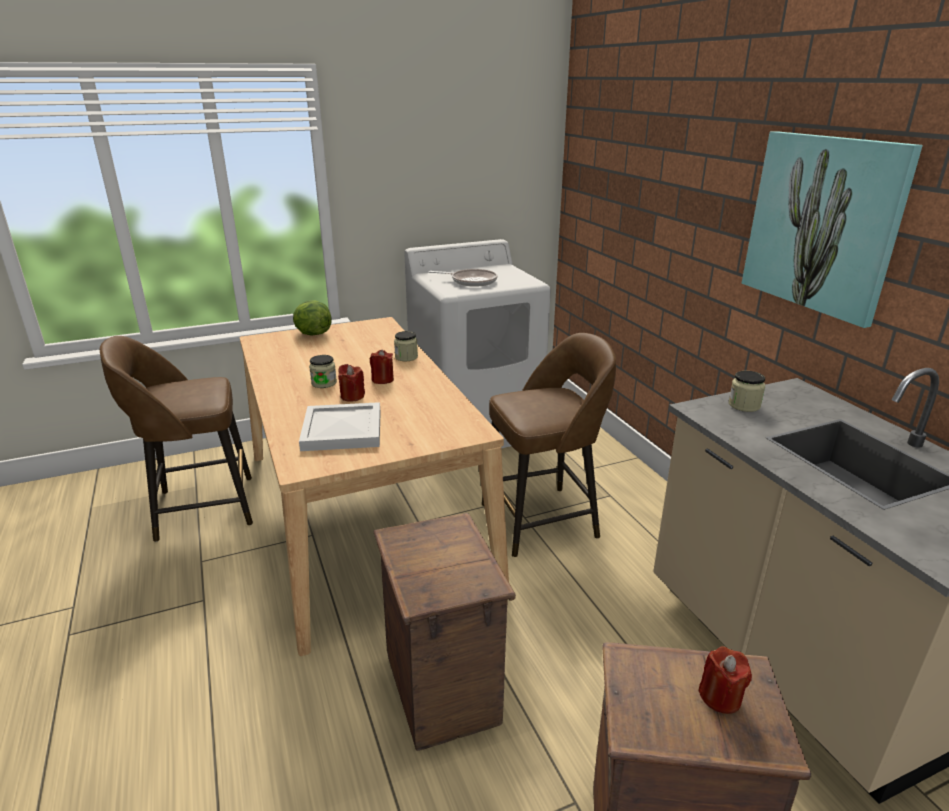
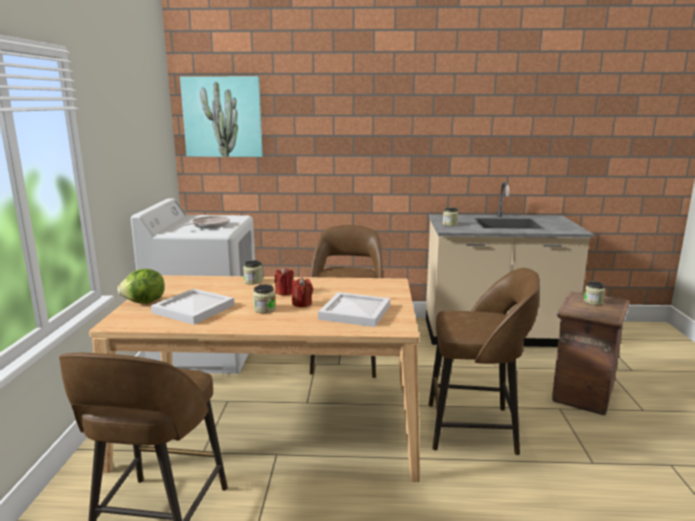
camera: 65 degrees left, 10 degrees down
crate [373,513,516,751] -> brown stool [428,268,540,455]
red candle [698,646,752,714] -> jar [584,281,605,305]
picture [742,131,923,328] -> picture moved to [180,76,263,157]
none -> white tray [151,289,234,325]

